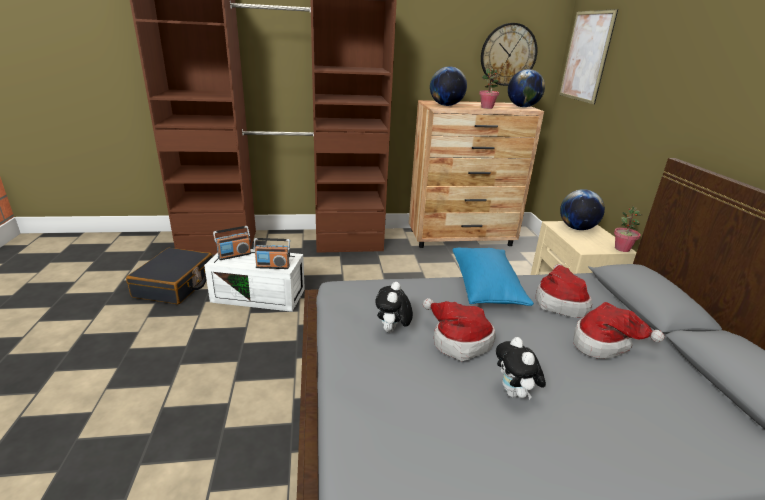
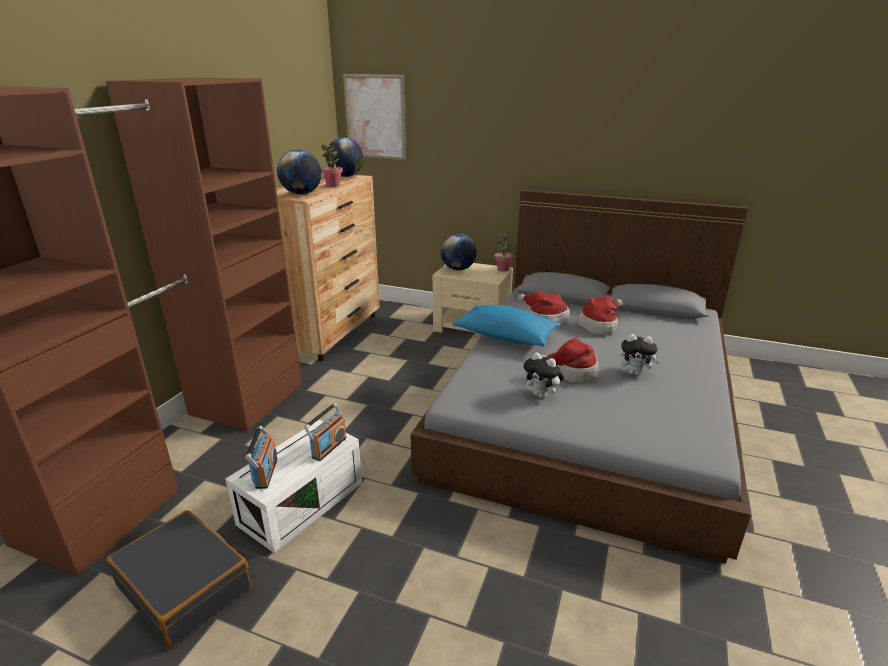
camera: 60 degrees left, 0 degrees up
wall clock [481,23,538,86] -> none

